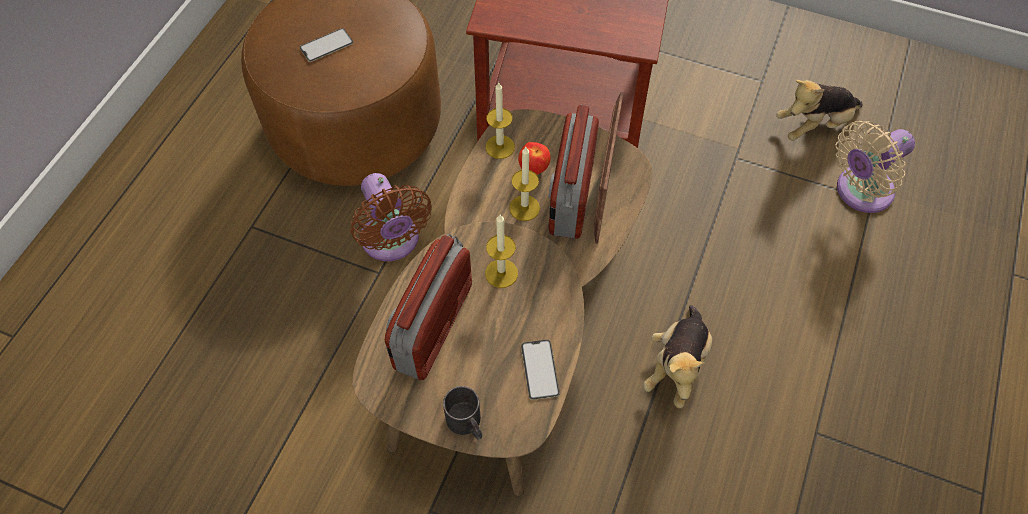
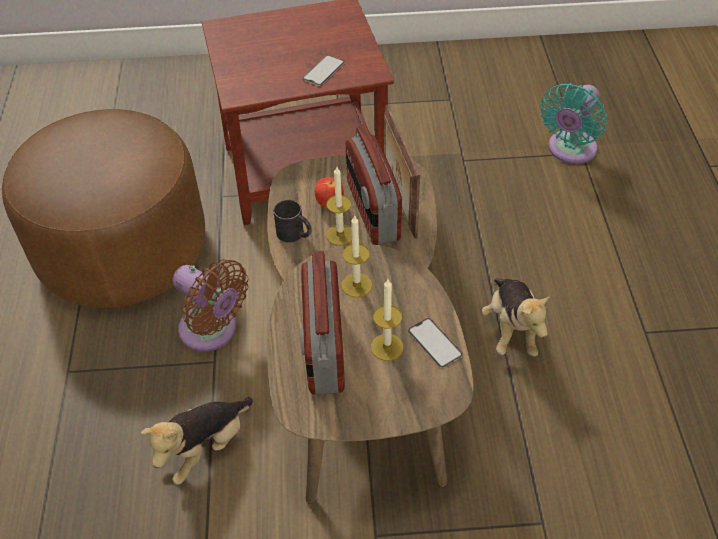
camera: 25 degrees left, 10 degrees down
phone [300,28,353,62] -> phone moved to [302,55,345,86]
black mug [443,386,482,440] -> black mug moved to [273,199,312,243]
candle [486,83,515,159] -> candle moved to [371,279,404,361]
plush toy [776,80,863,141] -> plush toy moved to [141,397,253,485]
beige fan [835,121,915,213] -> turquoise fan [541,83,607,164]

